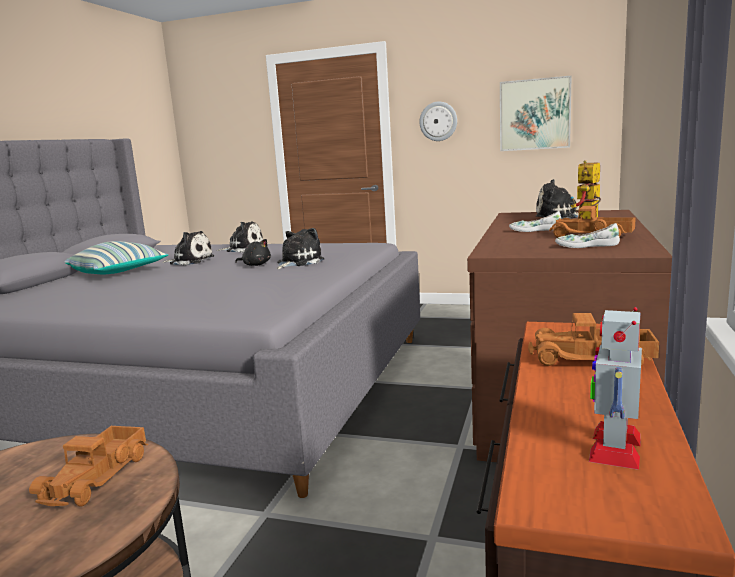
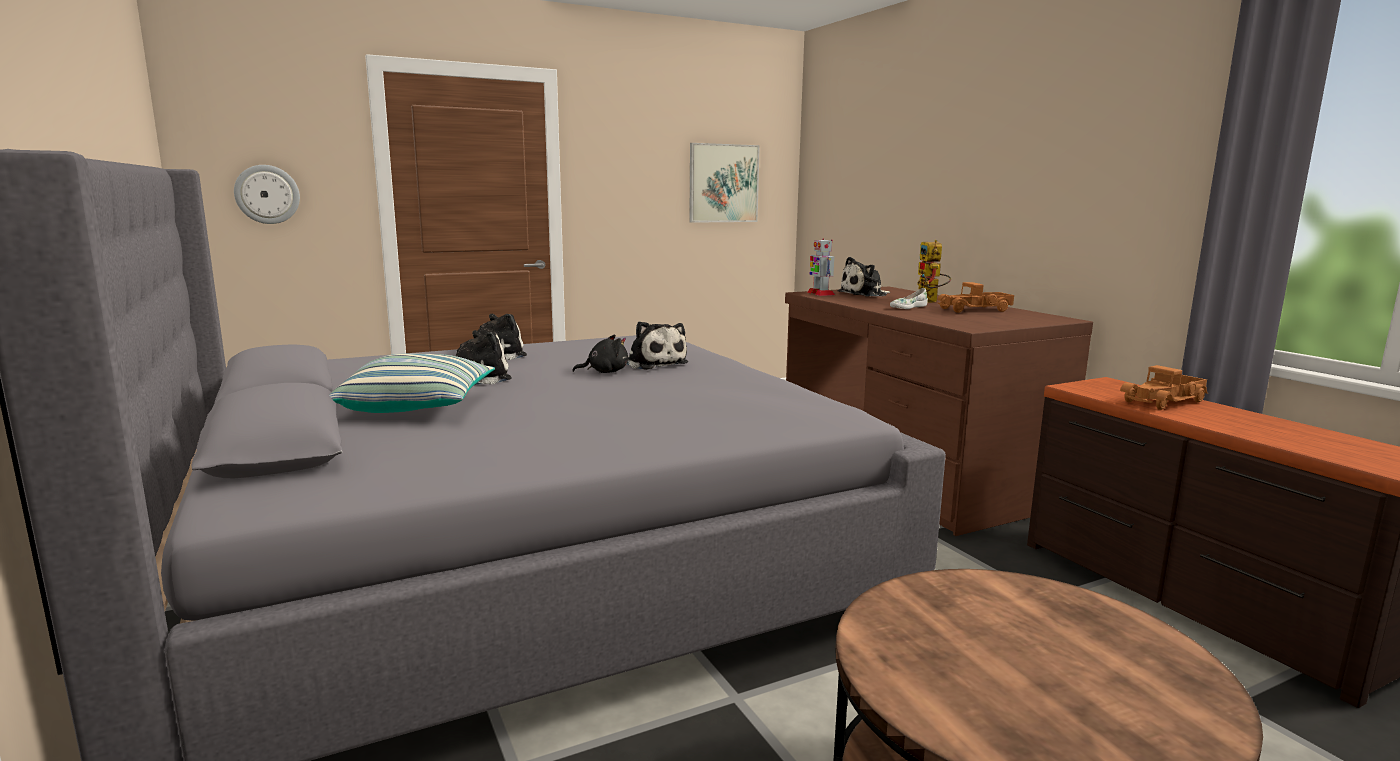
camera: 45 degrees left, 0 degrees up
toy truck [29,426,148,507] -> none
plush toy [276,228,324,269] -> plush toy turned 150 degrees clockwise [627,321,688,370]
wall clock [419,102,457,141] -> wall clock moved to [234,165,300,224]
white shoe [555,223,620,248] -> none
toy robot [589,307,642,470] -> toy robot moved to [808,238,835,296]

